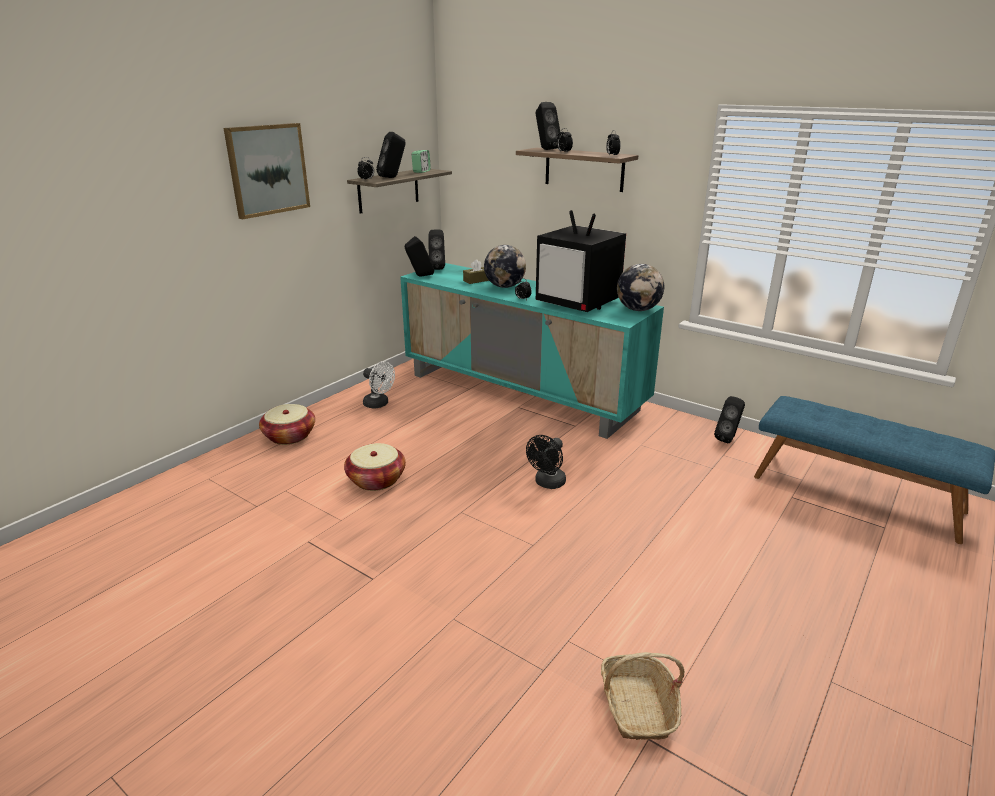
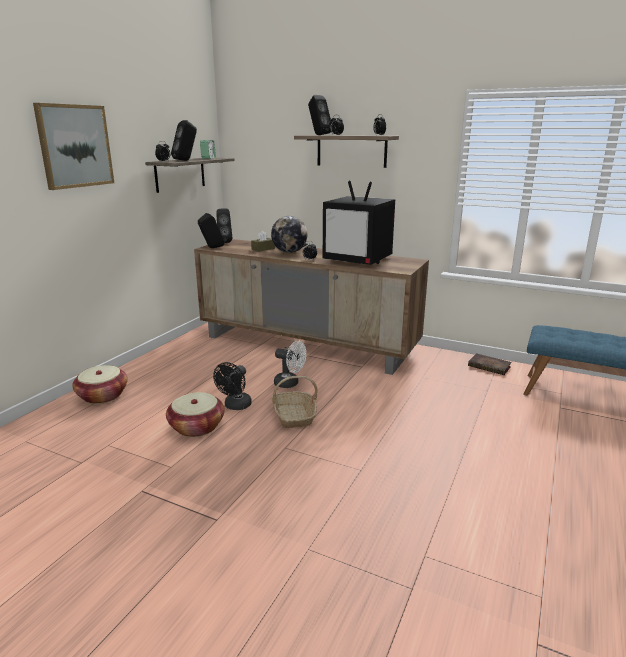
camera: 10 degrees left, 5 degrees down
white fan [363,362,395,409] -> white fan moved to [274,340,306,388]
turquoise tv stand [400,263,664,439] -> brown tv stand [194,239,429,375]
black fan [526,435,566,489] -> black fan moved to [213,362,252,410]
basket [601,652,685,740] -> basket moved to [271,376,318,428]
globe [617,264,664,311] -> none
black speaker [714,396,745,444] -> book [468,353,512,375]

